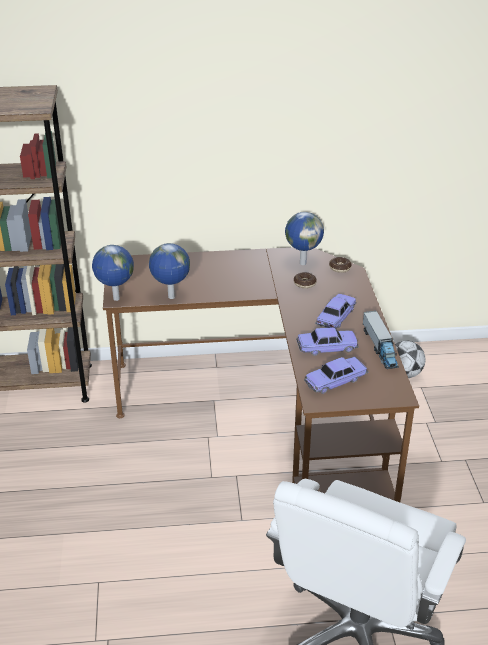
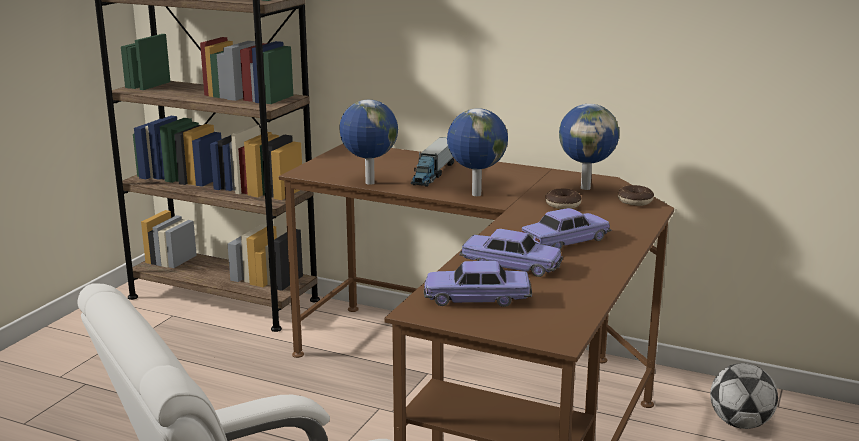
camera: 30 degrees right, 15 degrees down
globe [92,245,134,301] -> globe moved to [447,108,508,196]
toy truck [363,311,399,369] -> toy truck moved to [411,137,454,187]

